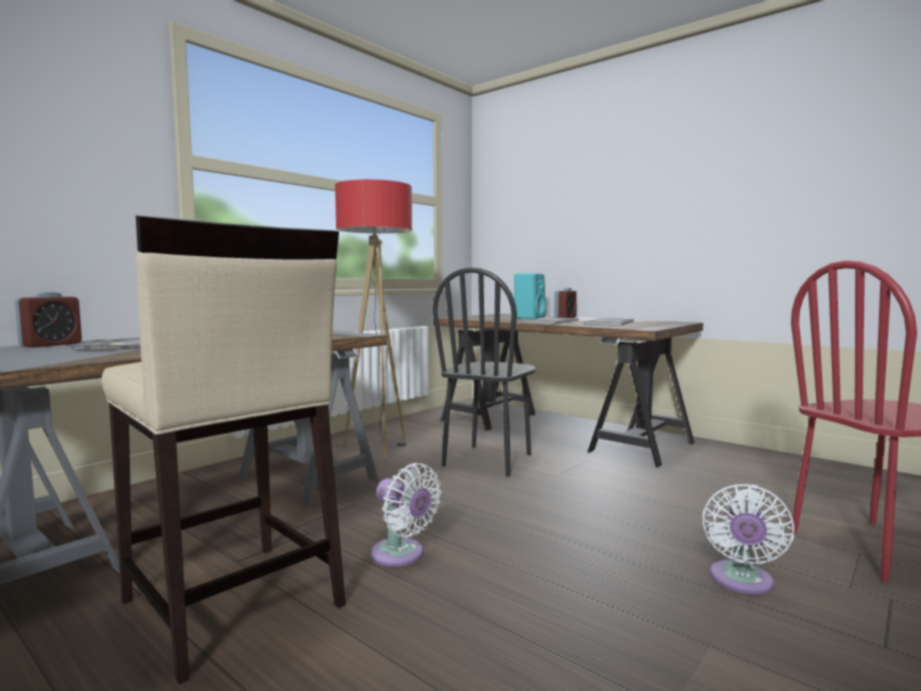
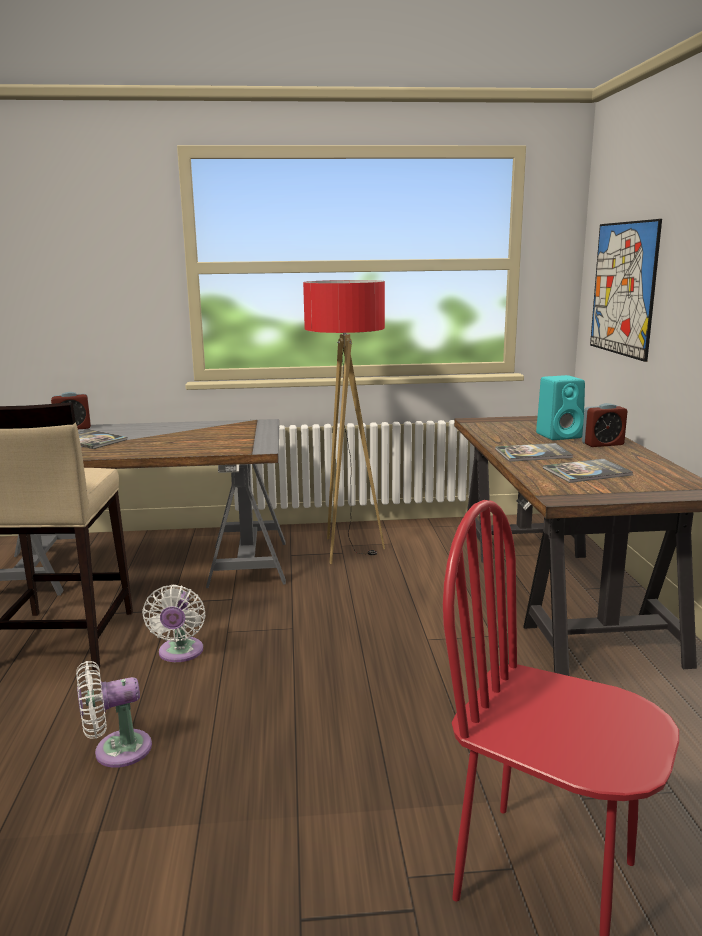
camera: 45 degrees right, 10 degrees up
black chair [432,267,536,477] -> none
white fan [702,484,794,595] -> white fan moved to [76,661,152,768]
none -> picture [590,219,662,362]

